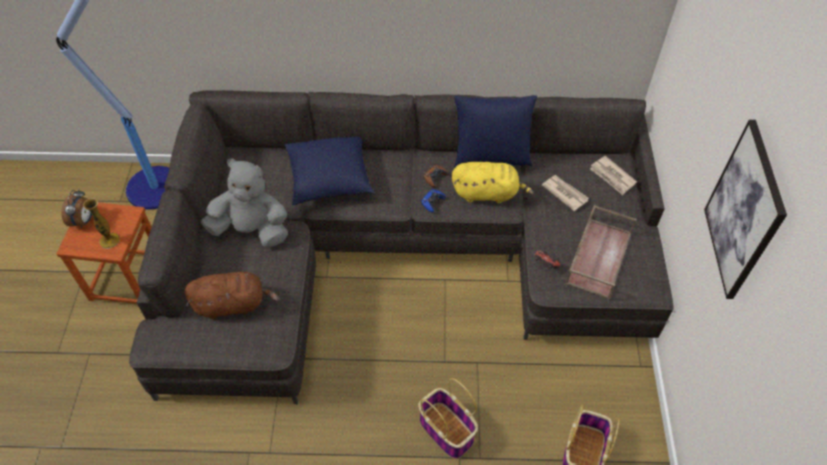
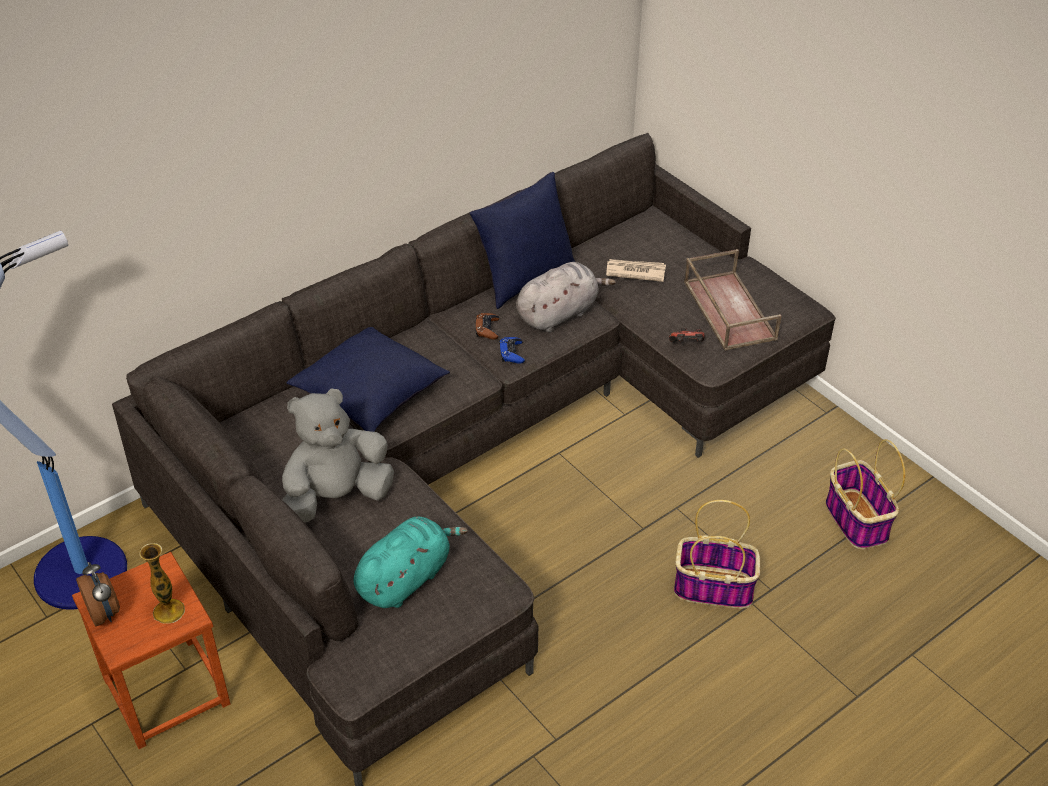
camera: 40 degrees left, 10 degrees down
brown plush toy [184,272,279,319] -> turquoise plush toy [354,517,468,608]
yellow plush toy [452,162,534,203] -> grey plush toy [516,262,616,332]
newspaper [590,156,637,195] -> none
picture [704,120,787,299] -> none

